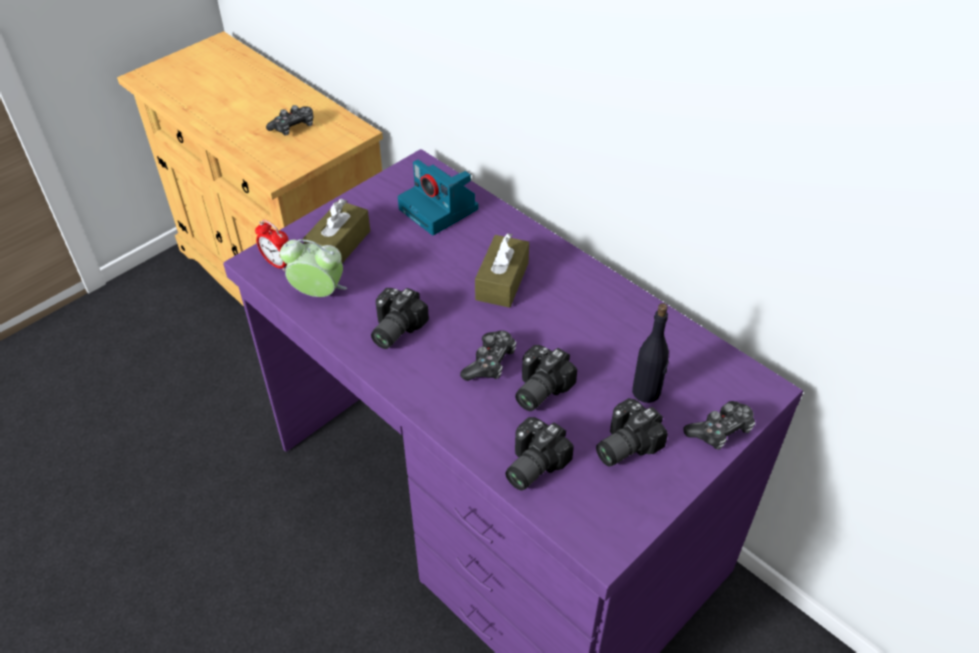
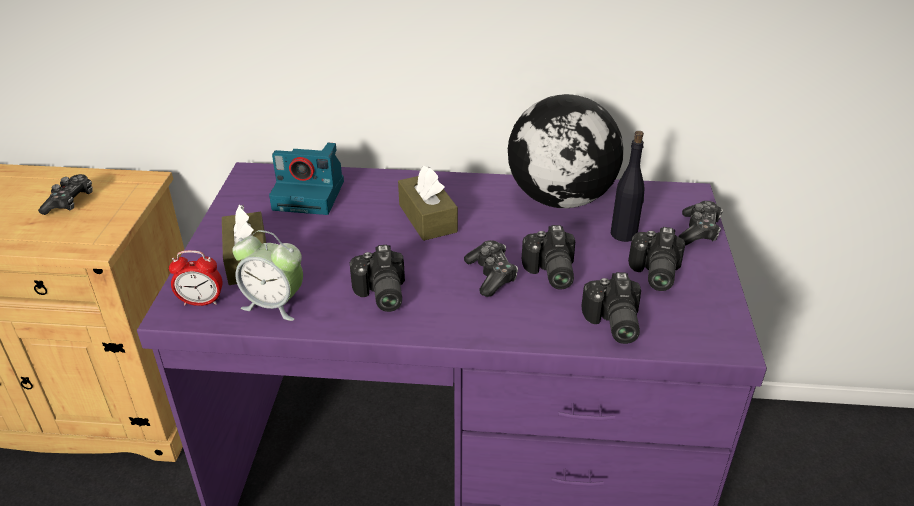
camera: 40 degrees left, 10 degrees down
alarm clock [280,239,347,297] -> alarm clock turned 135 degrees counterclockwise [232,230,303,321]
none -> globe [508,94,624,208]

